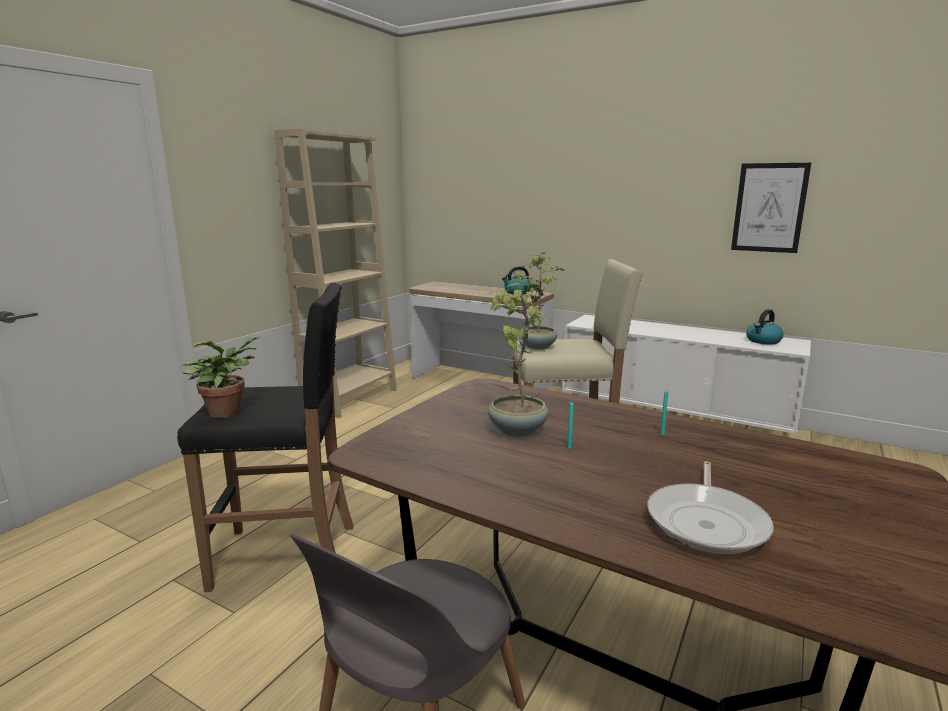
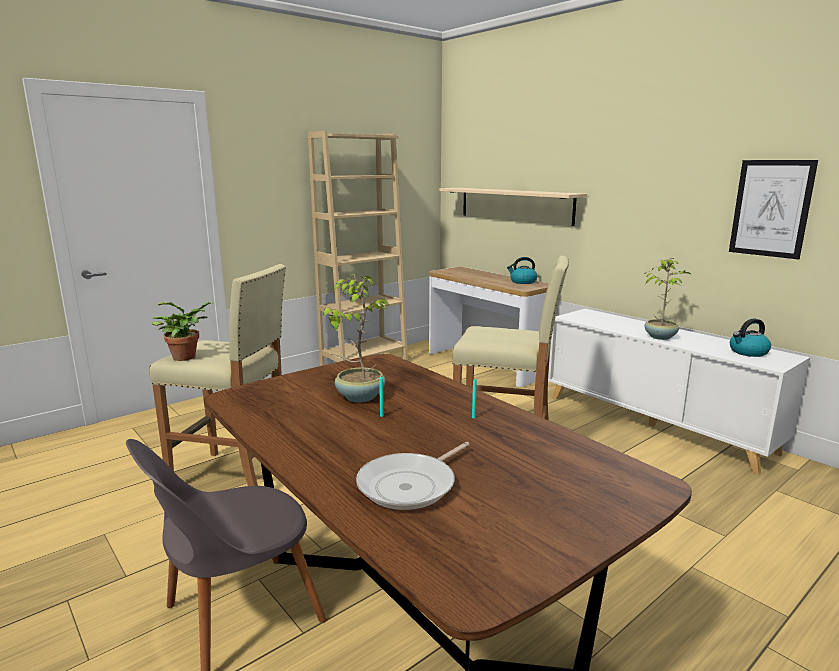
camera: 20 degrees right, 0 degrees up
black stool [177,283,354,592] -> beige stool [149,264,286,486]
potted plant [514,252,565,350] -> potted plant moved to [644,258,691,340]
none -> beige shelf [439,188,587,226]

